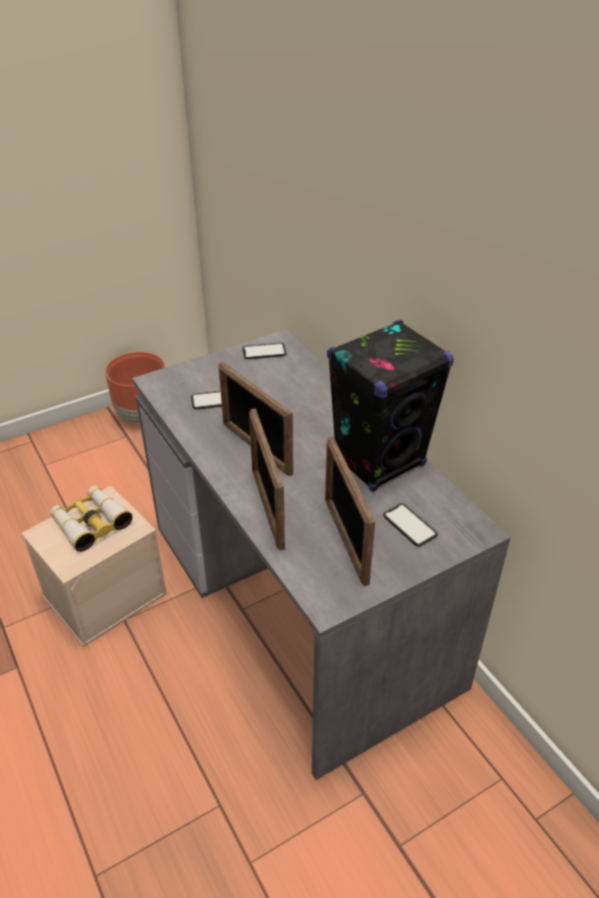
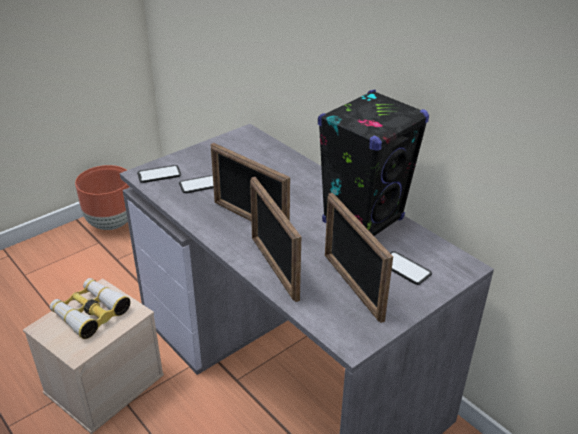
camera: 10 degrees left, 5 degrees down
phone [242,343,287,359] -> phone moved to [137,165,181,183]

